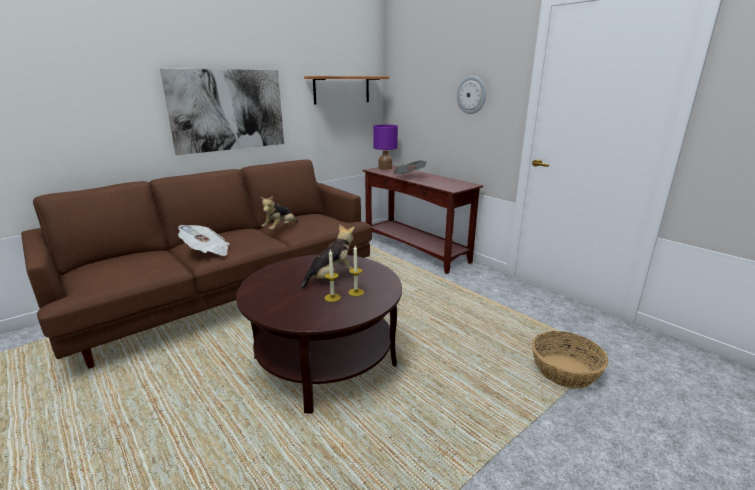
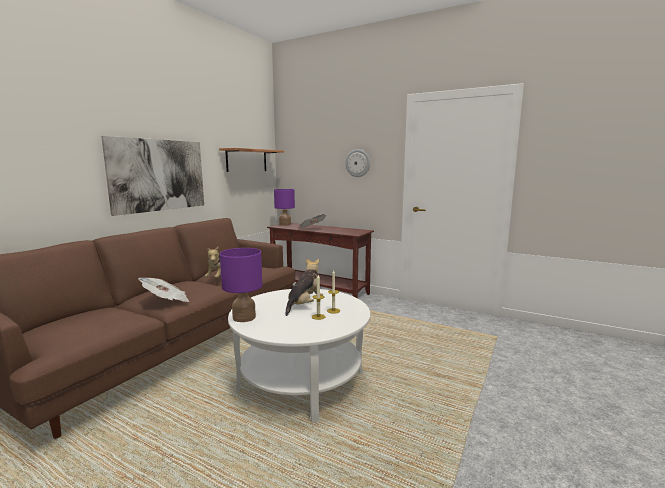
camera: 20 degrees left, 10 degrees down
brown coffee table [236,255,402,414] -> white coffee table [228,289,370,423]
basket [532,331,609,389] -> none
none -> purple table lamp [220,248,262,322]

